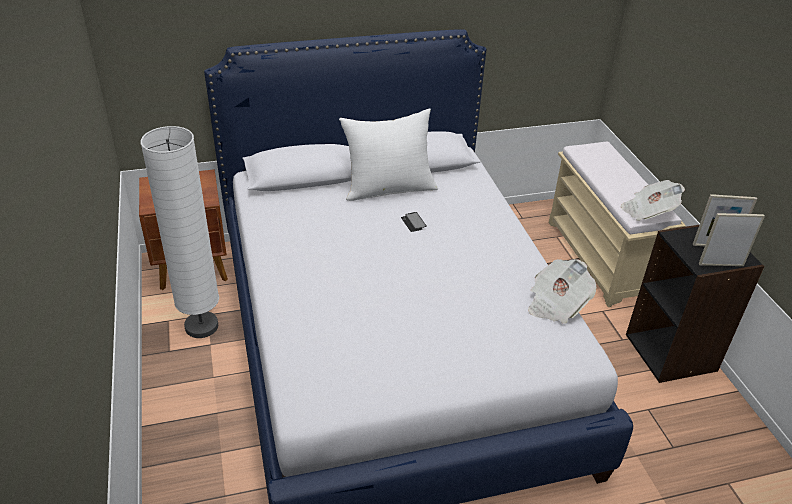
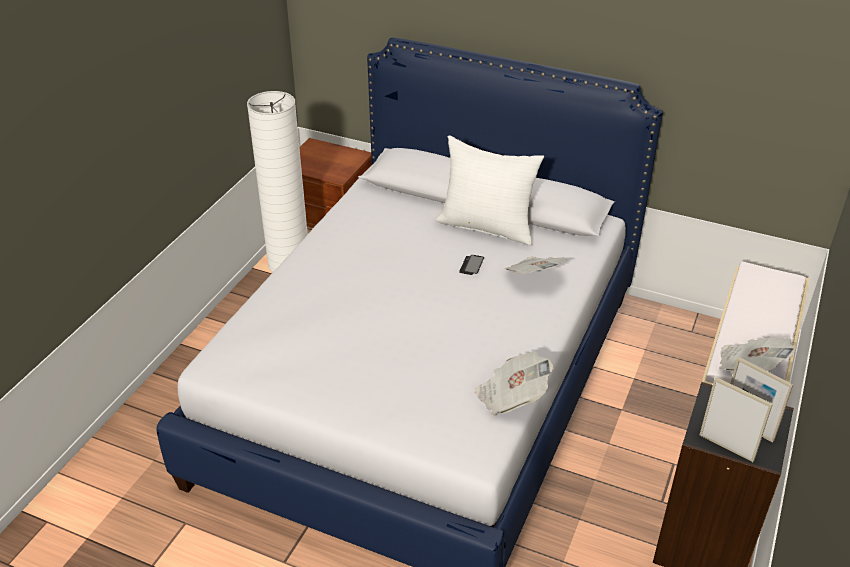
camera: 40 degrees right, 0 degrees up
none -> newspaper [504,257,568,274]

